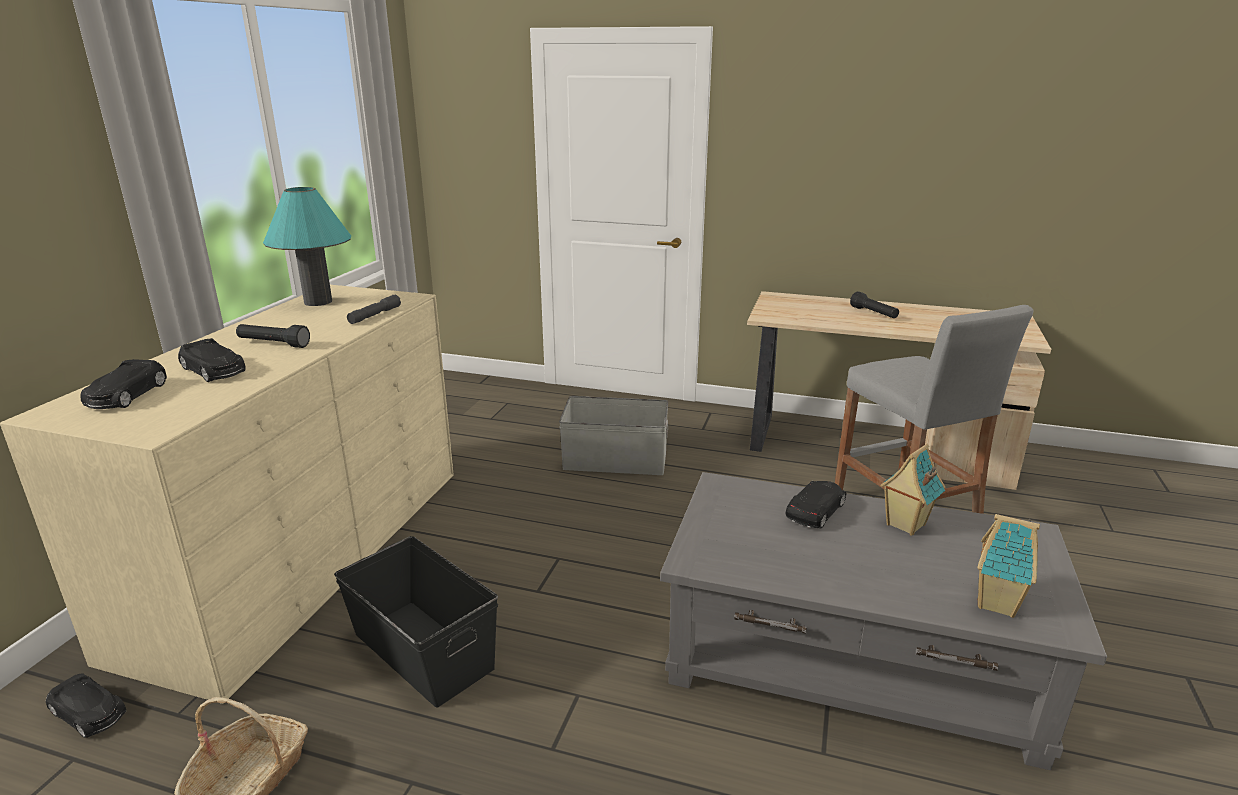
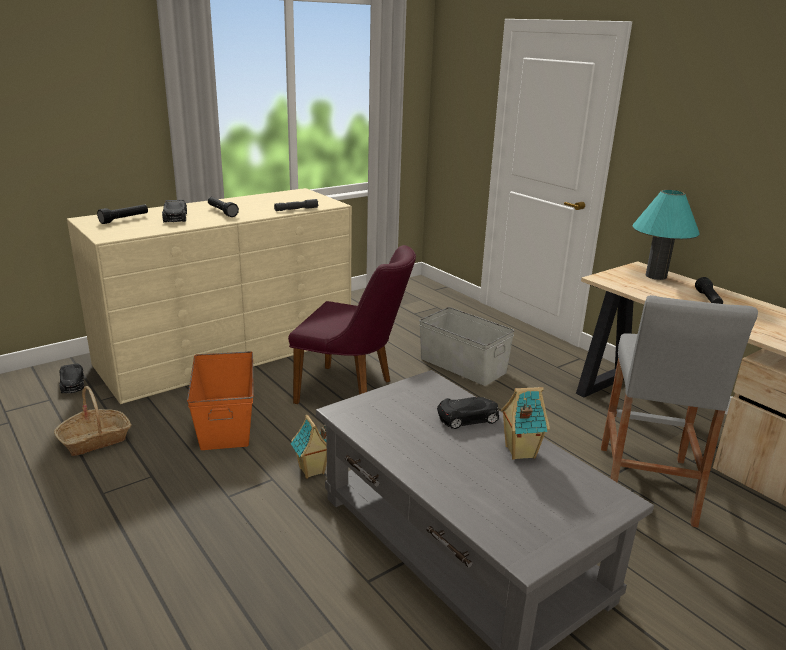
camera: 35 degrees right, 0 degrees up
black toy car [80,359,167,409] -> black flashlight [97,204,148,224]
turquoise table lamp [263,187,351,306] -> turquoise table lamp moved to [632,190,699,280]
black storage box [334,536,498,707] -> orange storage box [187,351,254,450]
toy house [977,514,1040,618] -> toy house moved to [291,415,327,478]
none -> purple chair [288,245,416,404]

